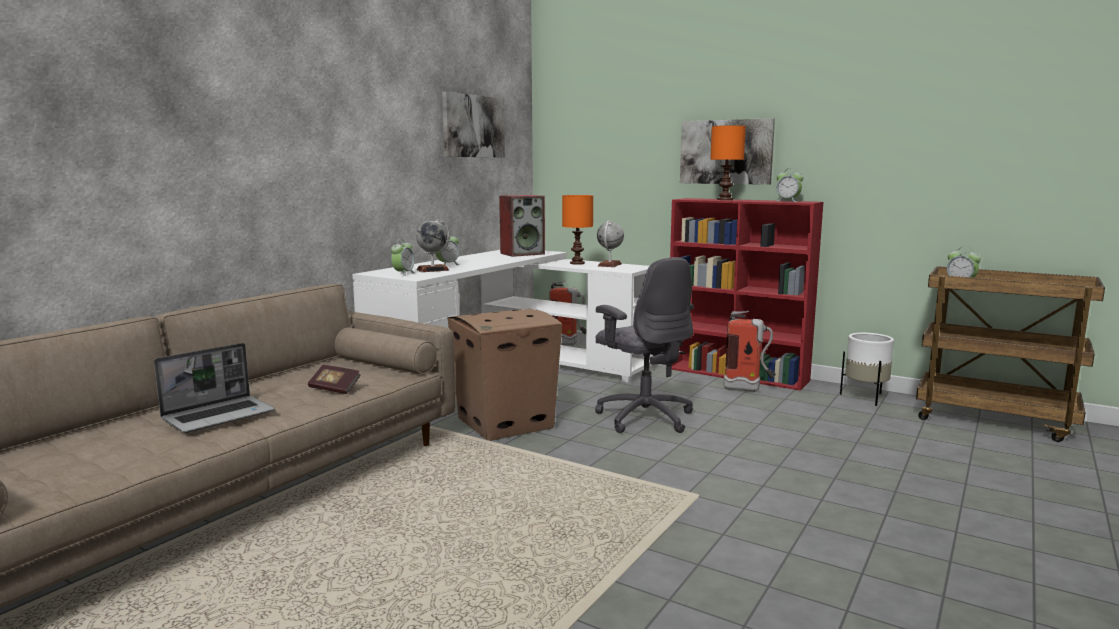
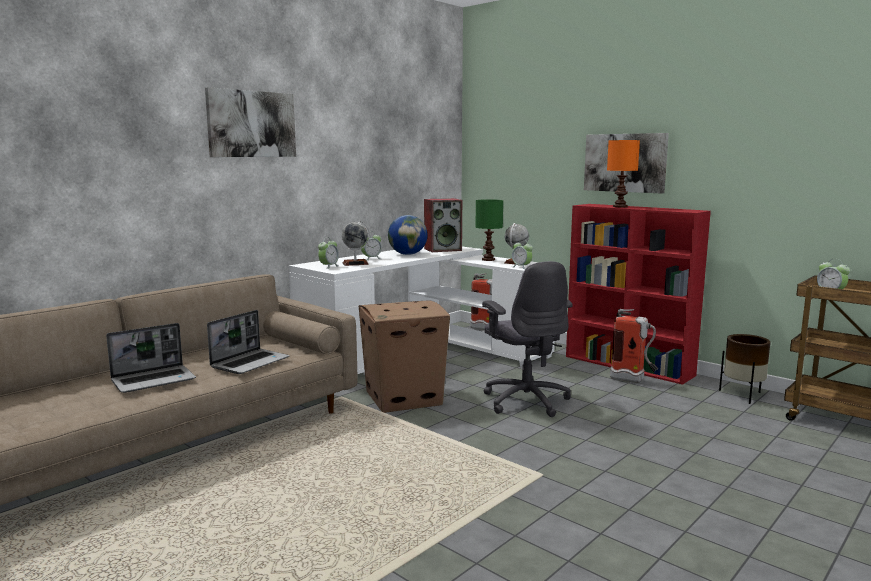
camera: 10 degrees right, 0 degrees up
book [308,365,360,394] -> laptop [207,310,290,374]
picture [442,92,505,157] -> picture moved to [205,87,296,157]
orange table lamp [562,195,593,265] -> green table lamp [476,199,503,261]
alarm clock [777,168,804,202] -> alarm clock moved to [512,240,533,269]
white planter [840,333,894,406] -> brown planter [719,334,771,404]
none -> globe [388,215,428,255]

